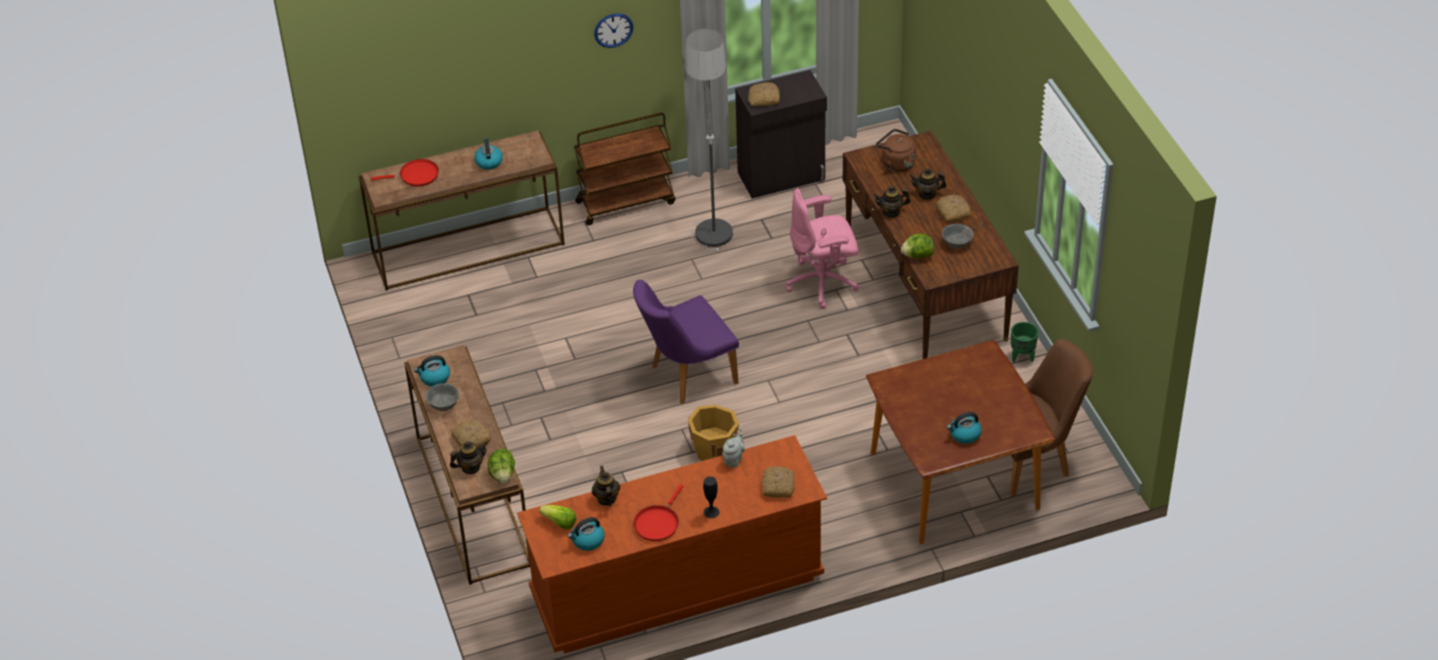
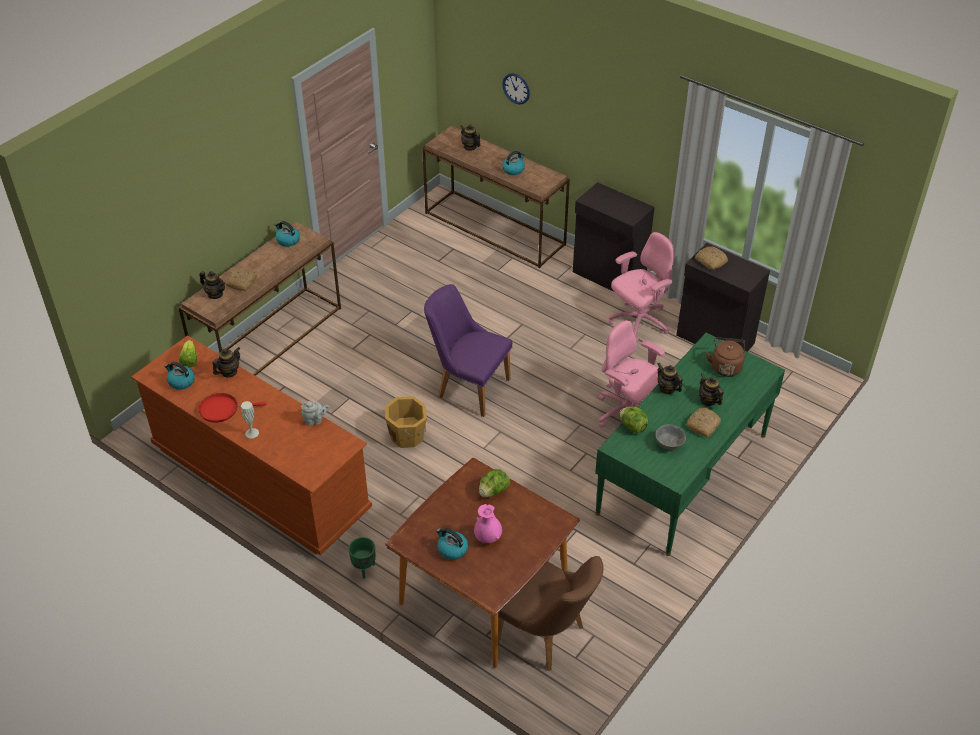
camera: 55 degrees right, 0 degrees up
red frying pan [371,159,439,186] -> teapot [461,125,481,151]
grey bowl [426,383,460,411] -> none
lettuce [487,449,515,484] -> lettuce moved to [479,469,510,497]
brown cart [574,113,675,225] -> black cabinet [573,182,655,292]
wall clock [594,13,633,48] -> wall clock moved to [502,73,530,105]
floor lamp [684,29,733,250] -> pink office chair [609,232,674,342]
black vase [703,476,719,518] -> white vase [241,401,259,438]
bread [762,466,795,498] -> none
brown desk [843,131,1019,359] -> green desk [595,333,785,556]
green planter [1011,322,1038,362] -> green planter moved to [348,537,376,579]
none -> pink vase [474,504,502,543]

